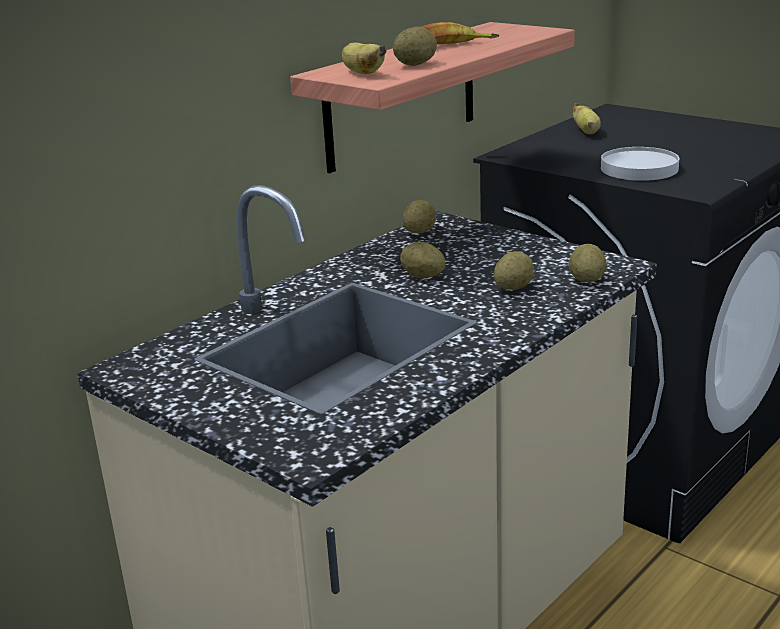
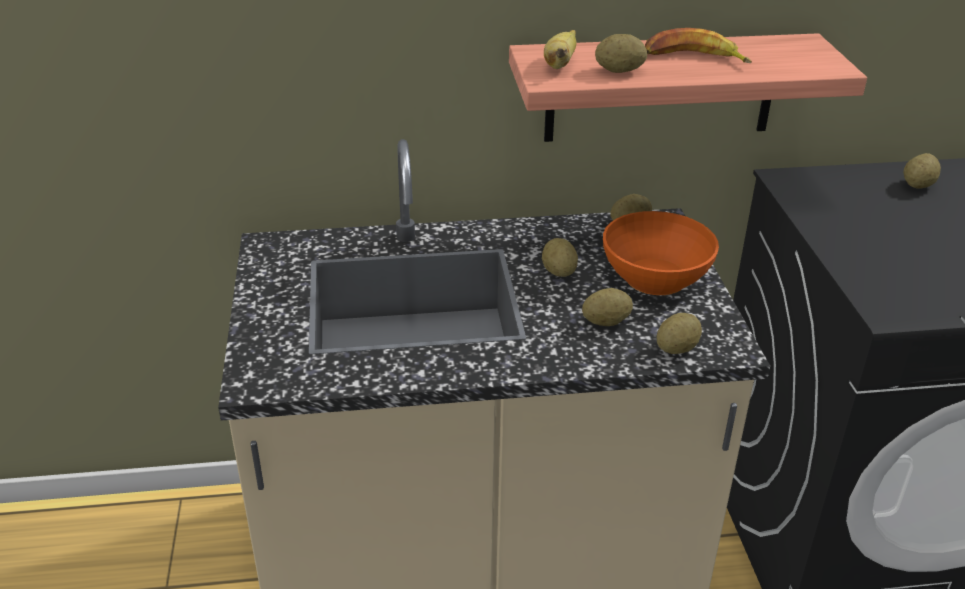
camera: 40 degrees right, 10 degrees up
banana [573,103,601,134] -> potato [903,153,941,189]
white plate [601,147,679,181] -> none
none -> orange bowl [603,211,719,295]

